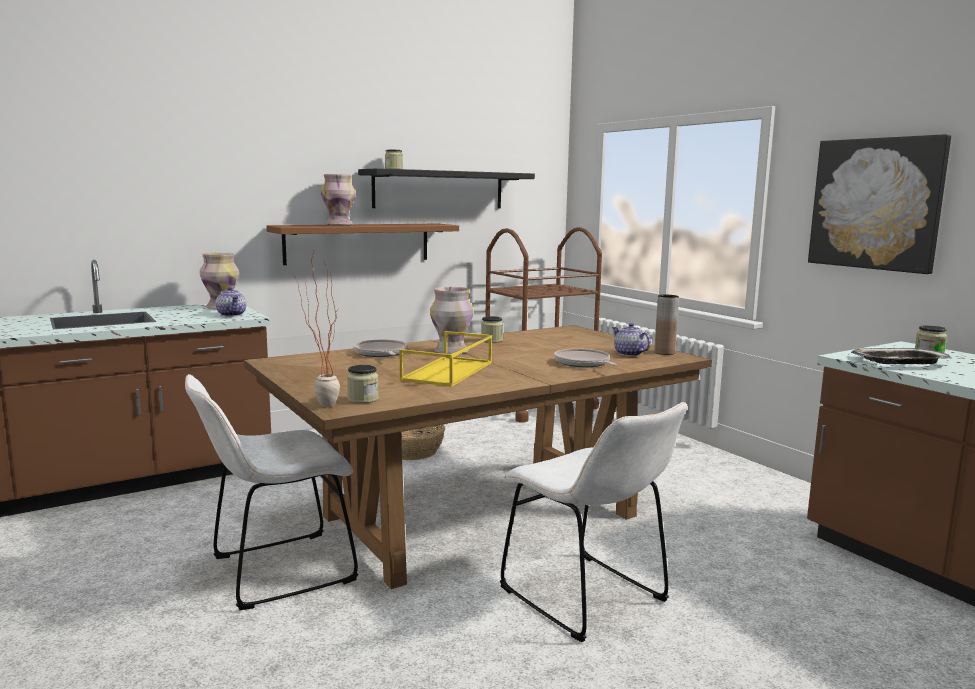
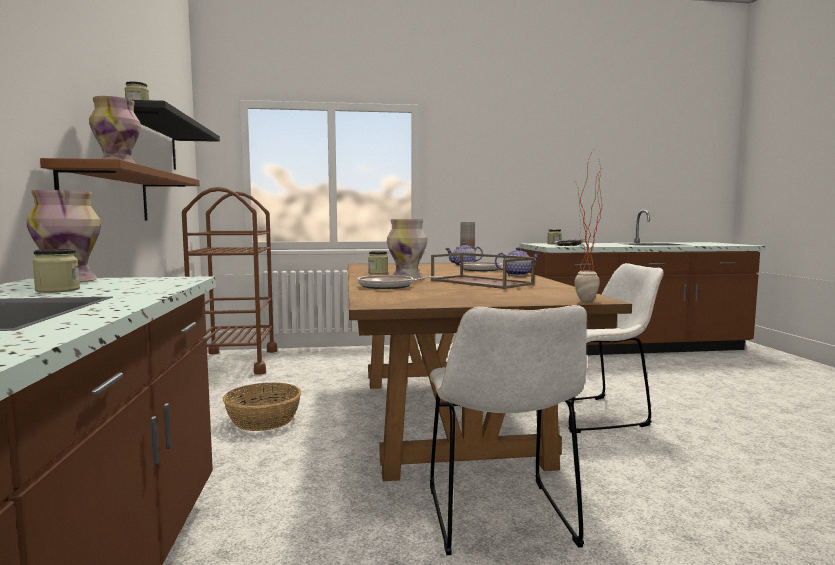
camera: 65 degrees left, 5 degrees down
teapot [216,287,246,317] -> teapot moved to [495,247,540,276]
jar [347,365,379,404] -> jar moved to [32,249,80,293]
yellow tray [400,331,492,387] -> brown tray [431,253,535,289]
picture [808,134,951,274] -> none

